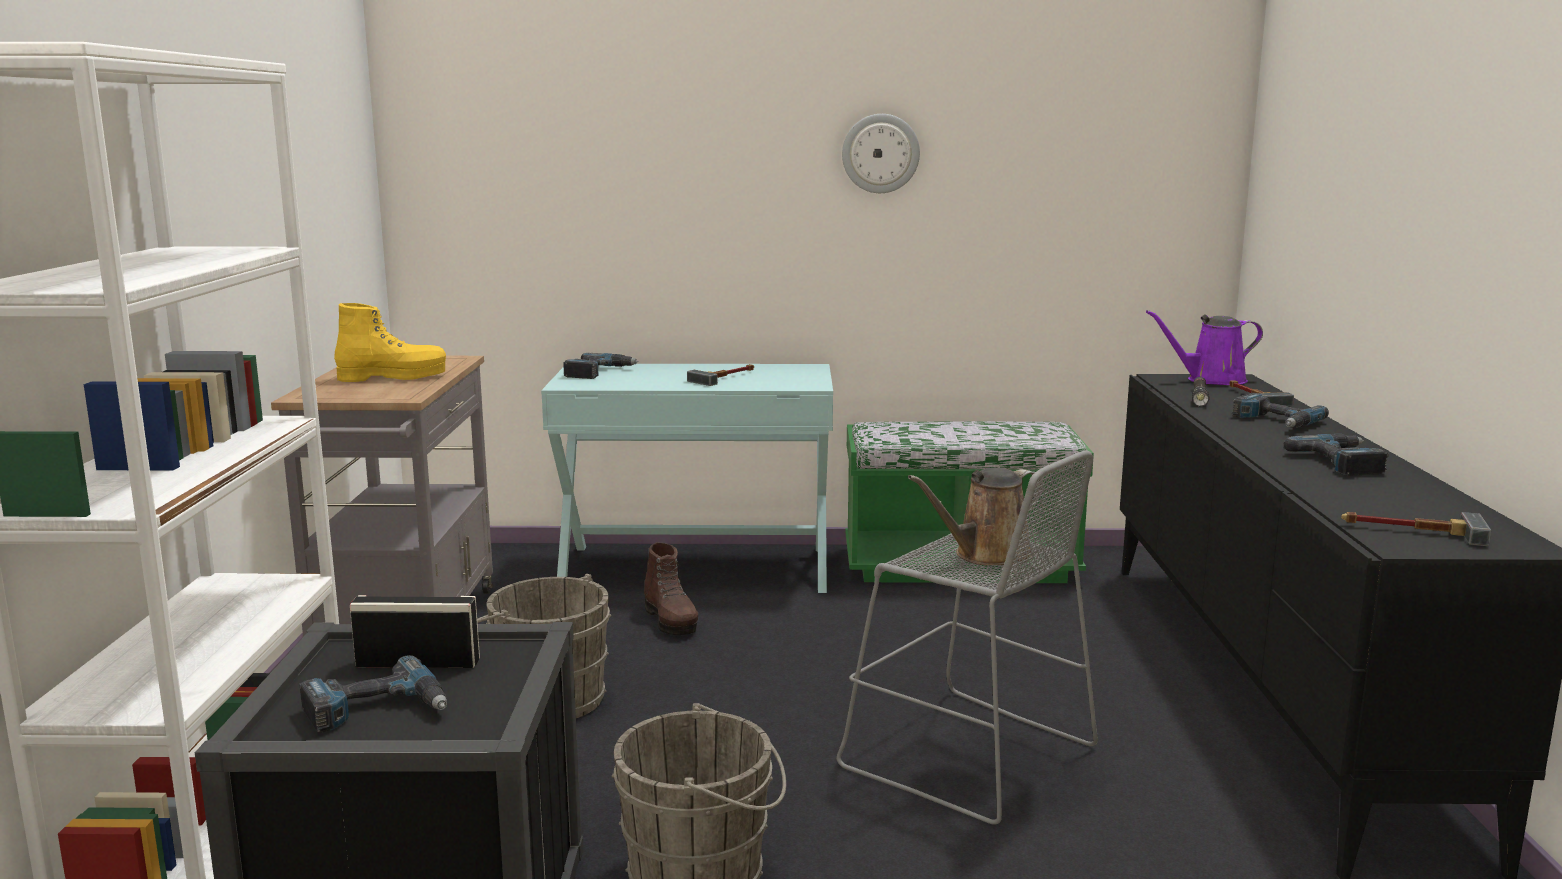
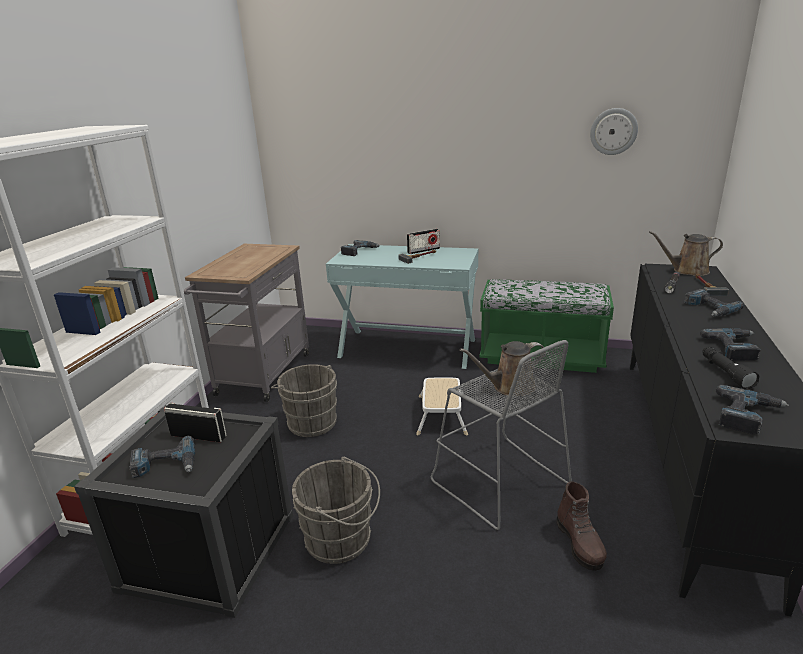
camera: 15 degrees right, 10 degrees up
yellow boot [334,303,446,382] -> none
brown boot [644,542,698,635] -> brown boot moved to [556,481,607,571]
wall clock [842,114,920,193] -> wall clock moved to [590,108,638,155]
purple watering can [1146,310,1263,385] -> brown watering can [649,231,723,276]
hammer [1341,512,1491,546] -> power drill [716,385,789,435]
none -> radio [407,229,440,254]
none -> beige step ladder [416,378,468,436]
none -> black flashlight [702,347,760,390]

